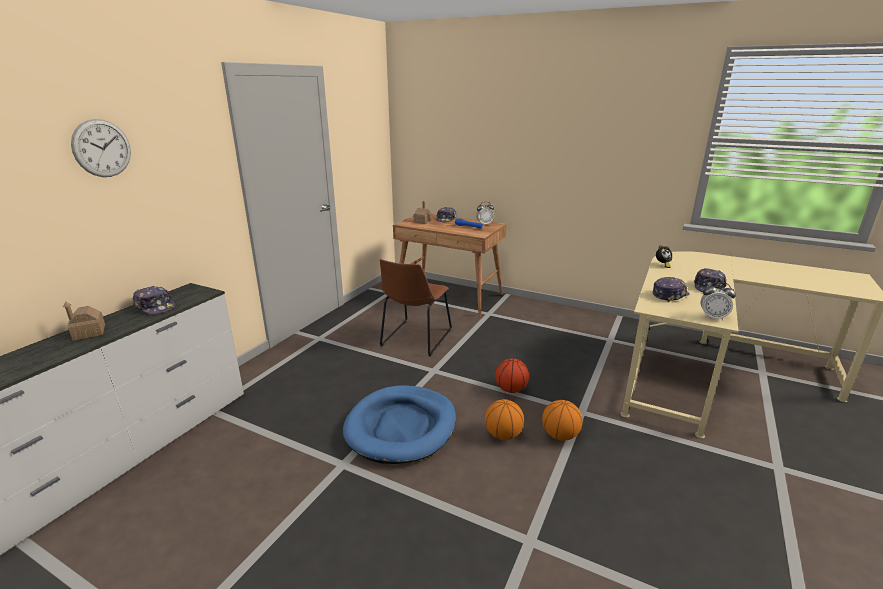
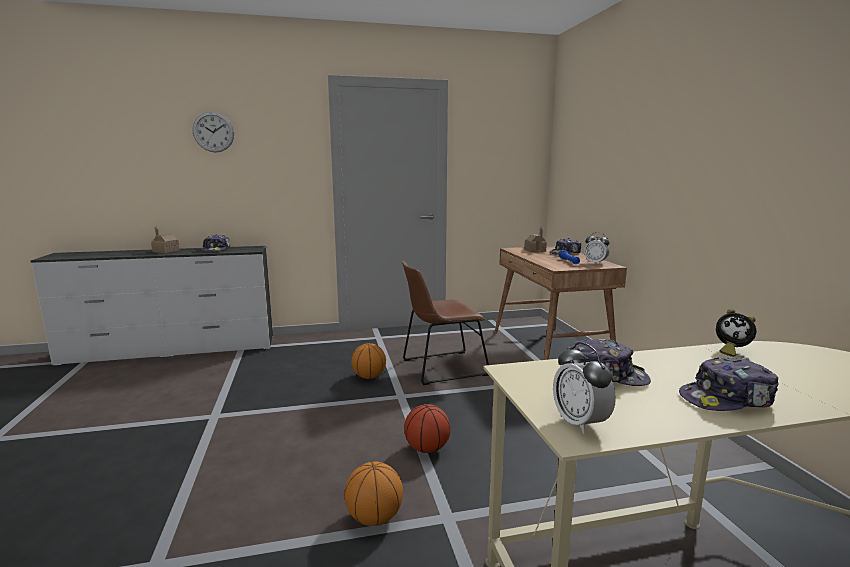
camera: 50 degrees right, 10 degrees down
blue dog bed [343,386,456,464] -> none
basketball [485,399,524,440] -> basketball moved to [351,343,386,379]

